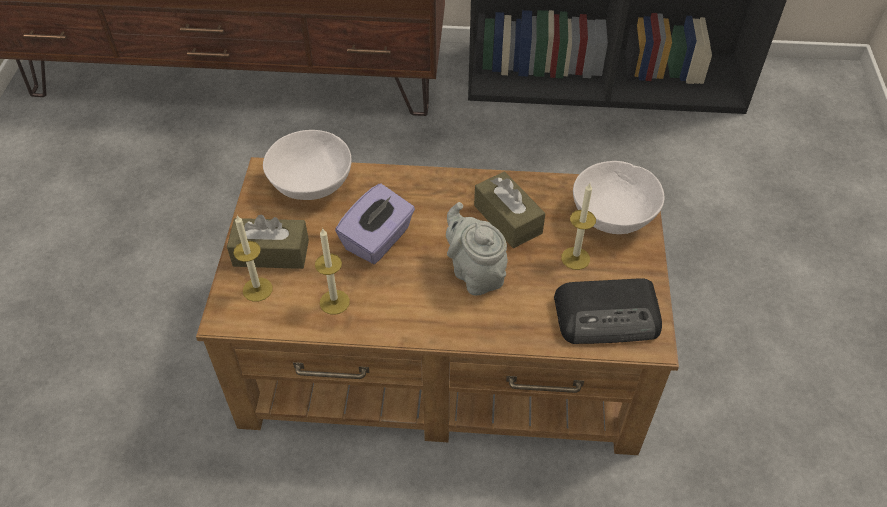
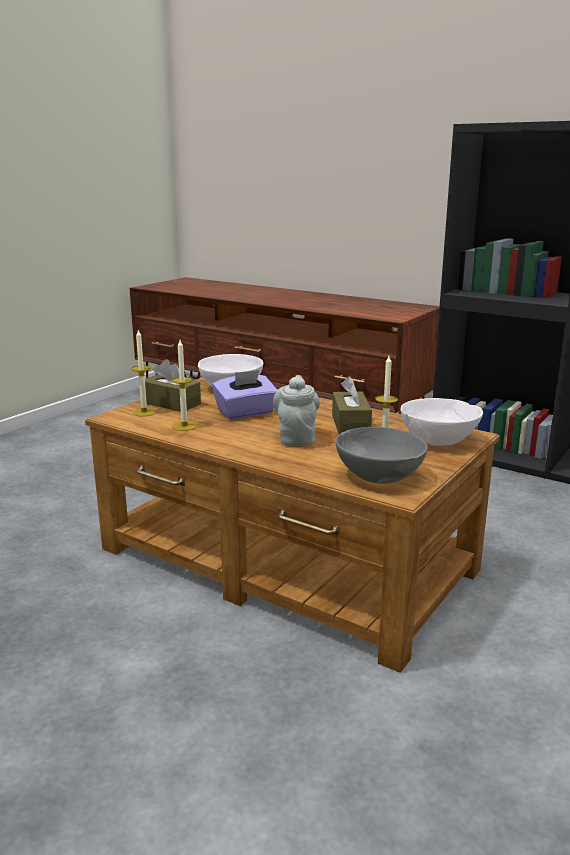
camera: 30 degrees right, 30 degrees down
radio [554,278,662,344] -> grey bowl [336,427,428,484]

